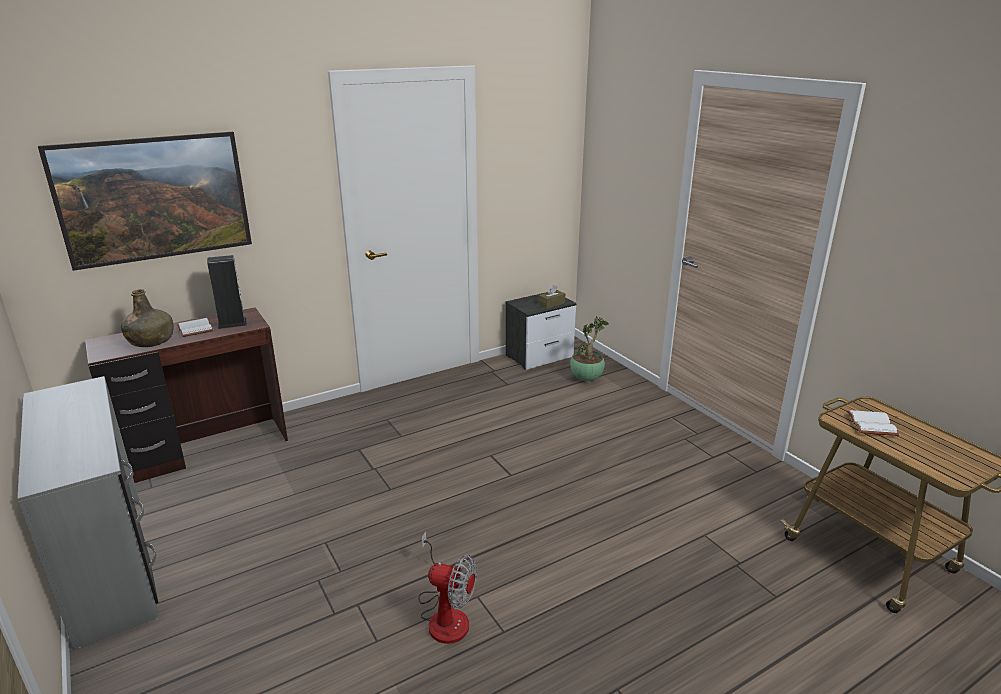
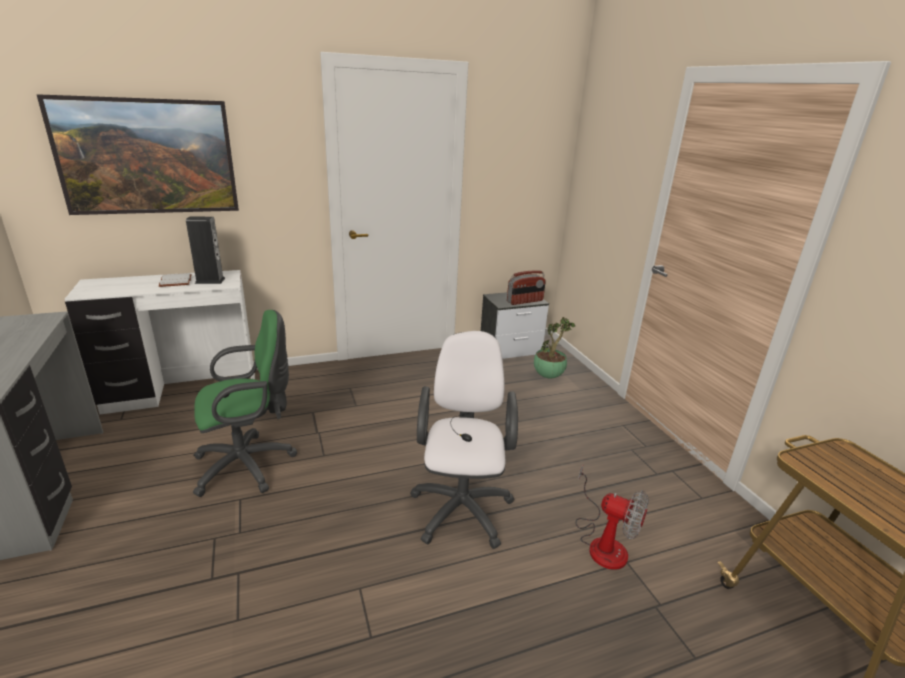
camera: 10 degrees right, 0 degrees up
brown desk [85,307,288,483] -> white desk [64,270,255,415]
green bottle [121,289,173,347] -> none
fan [418,531,477,644] -> fan moved to [576,465,649,570]
brown tissue box [538,285,565,309] -> radio [507,270,546,305]
white book [847,410,899,436] -> none
none -> green office chair [193,310,297,497]
none -> white office chair [410,331,518,549]

